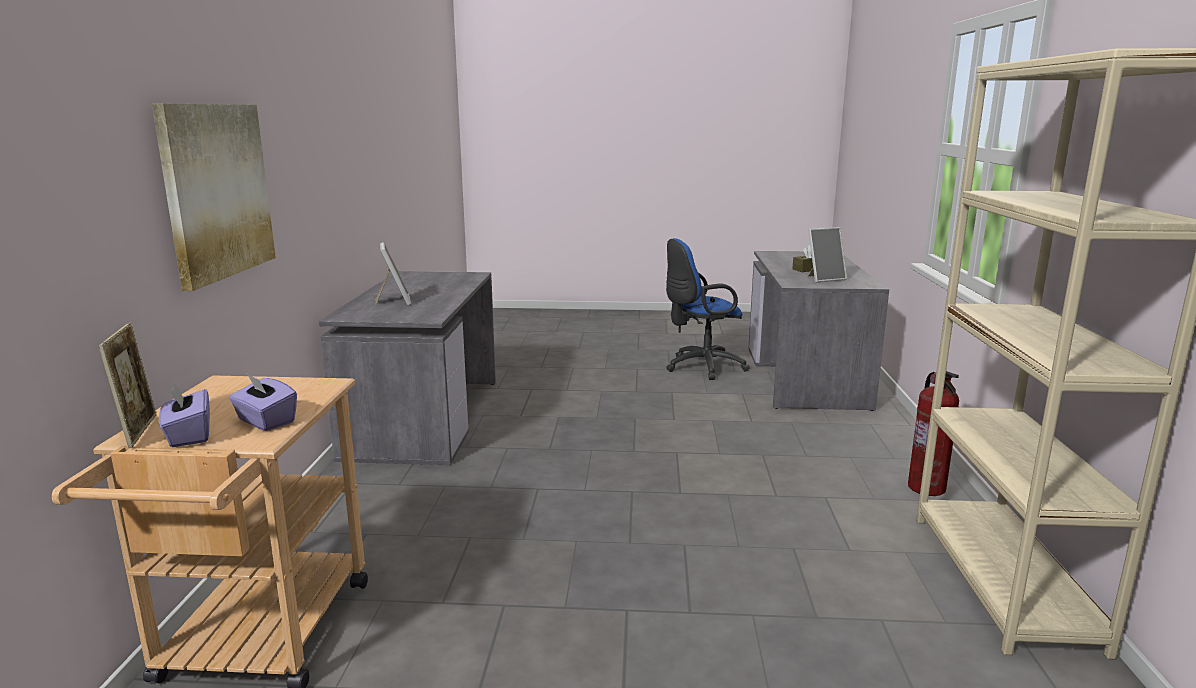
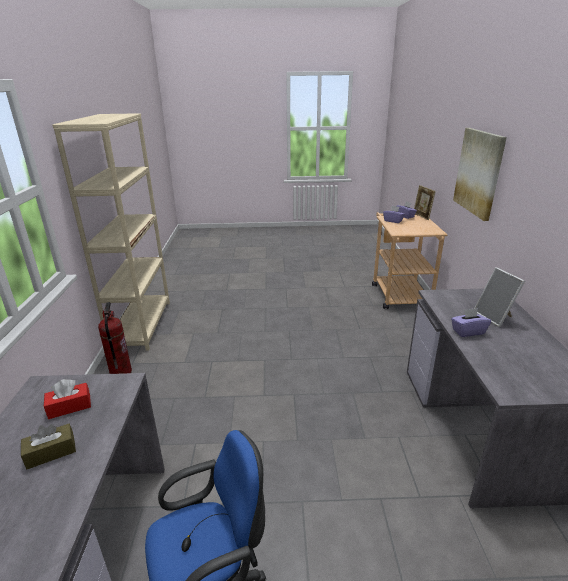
camera: 175 degrees right, 10 degrees up
picture frame [808,227,847,282] -> red tissue box [44,379,91,419]
none -> purple tissue box [451,308,491,337]

